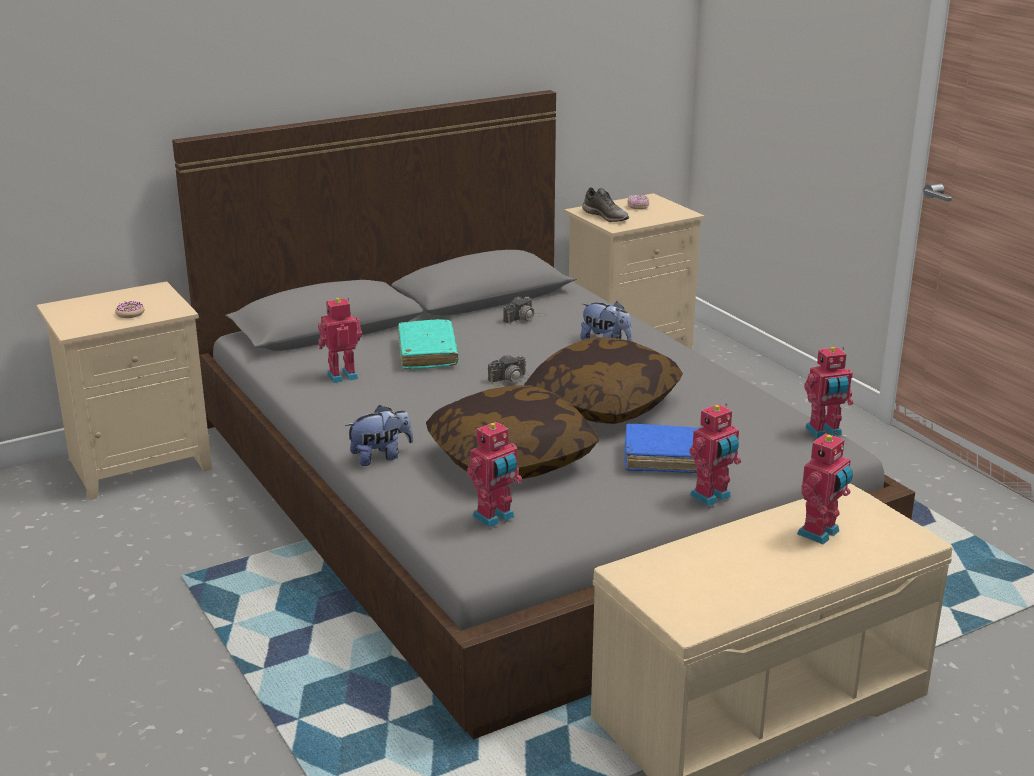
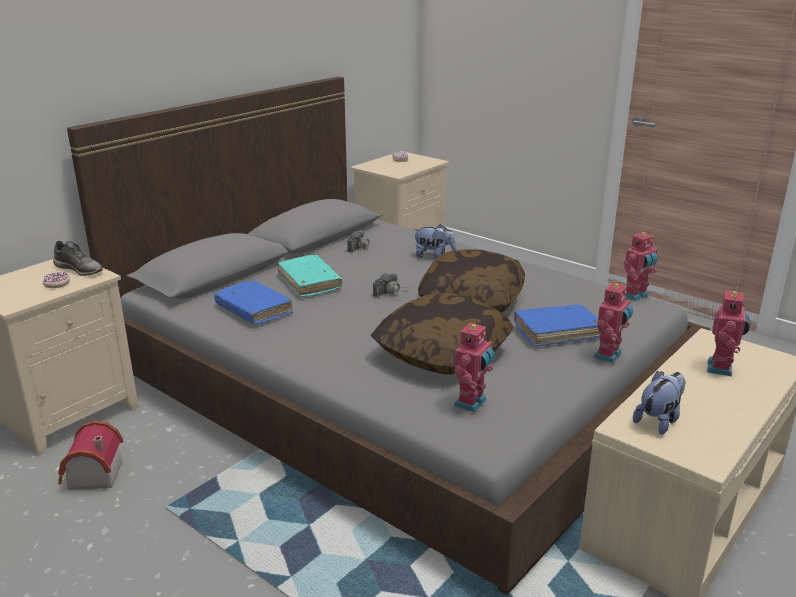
camera: 20 degrees left, 0 degrees up
toy robot [318,298,362,383] -> blue book [214,280,293,324]
plush toy [345,405,413,466] -> plush toy moved to [633,371,686,435]
grey shoe [582,187,629,222] -> grey shoe moved to [53,241,103,276]
none -> toy house [58,421,124,490]

